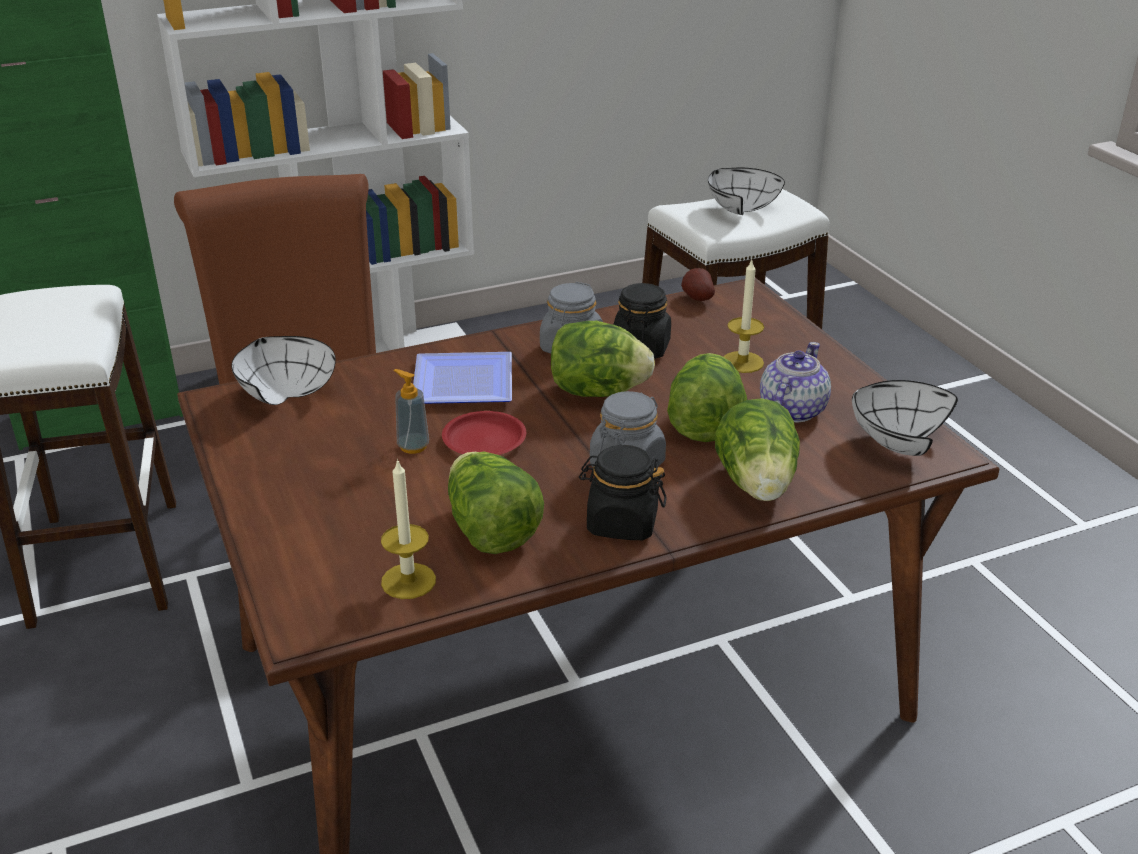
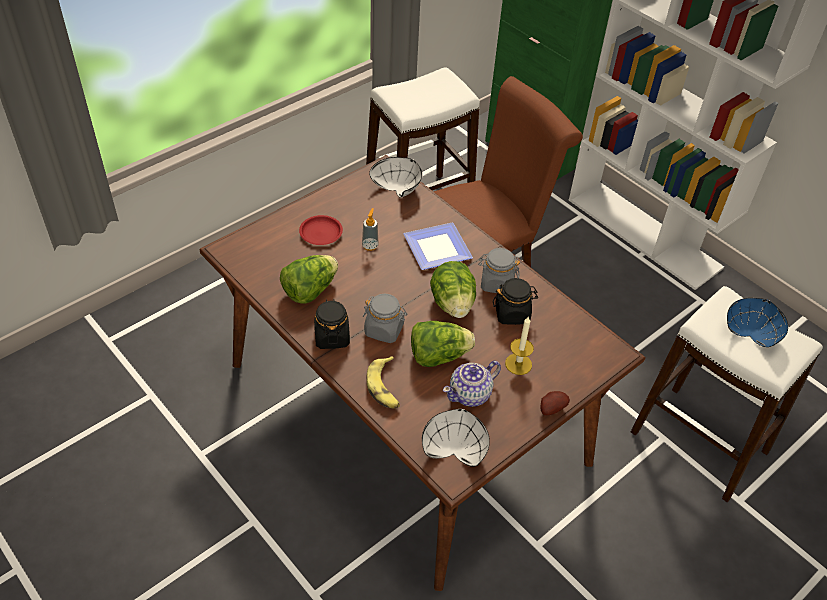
camera: 70 degrees right, 15 degrees up
candle [381,458,436,599] -> none
red plate [442,411,526,455] -> red plate moved to [299,215,343,245]
potato [681,268,715,301] -> potato moved to [541,391,570,416]
white bowl [708,168,785,215] -> blue bowl [727,298,788,347]
lettuce [715,398,800,501] -> banana [366,356,400,408]
teapot [760,342,831,422] -> teapot turned 135 degrees clockwise [443,361,501,407]

